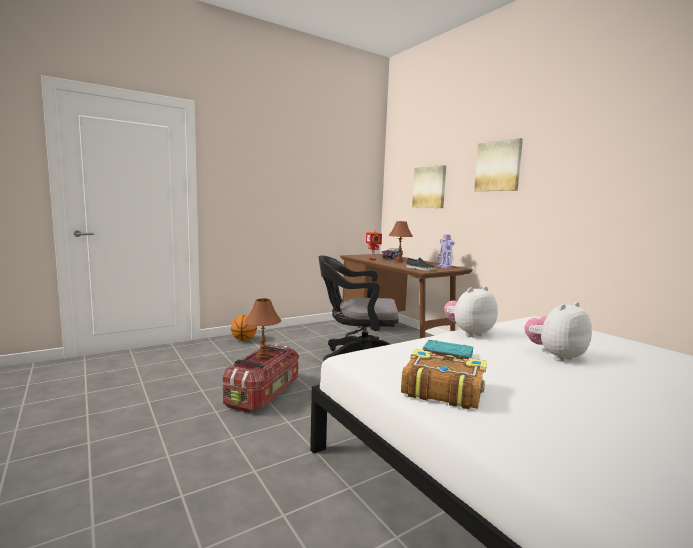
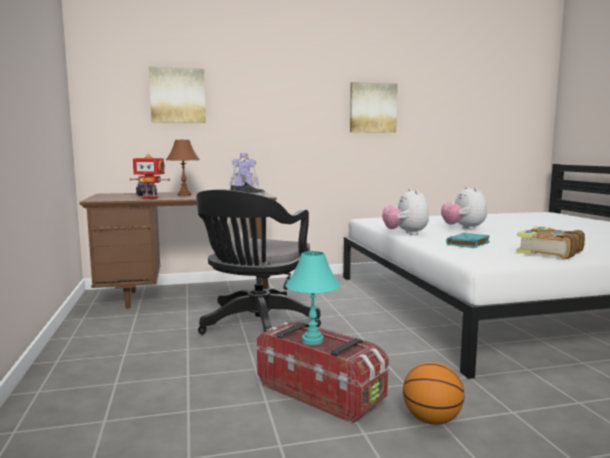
camera: 70 degrees left, 0 degrees up
basketball [231,315,257,341] -> basketball moved to [403,362,464,425]
brown table lamp [245,298,281,360] -> turquoise table lamp [285,251,340,345]
picture [474,138,523,191] -> picture moved to [350,82,398,133]

